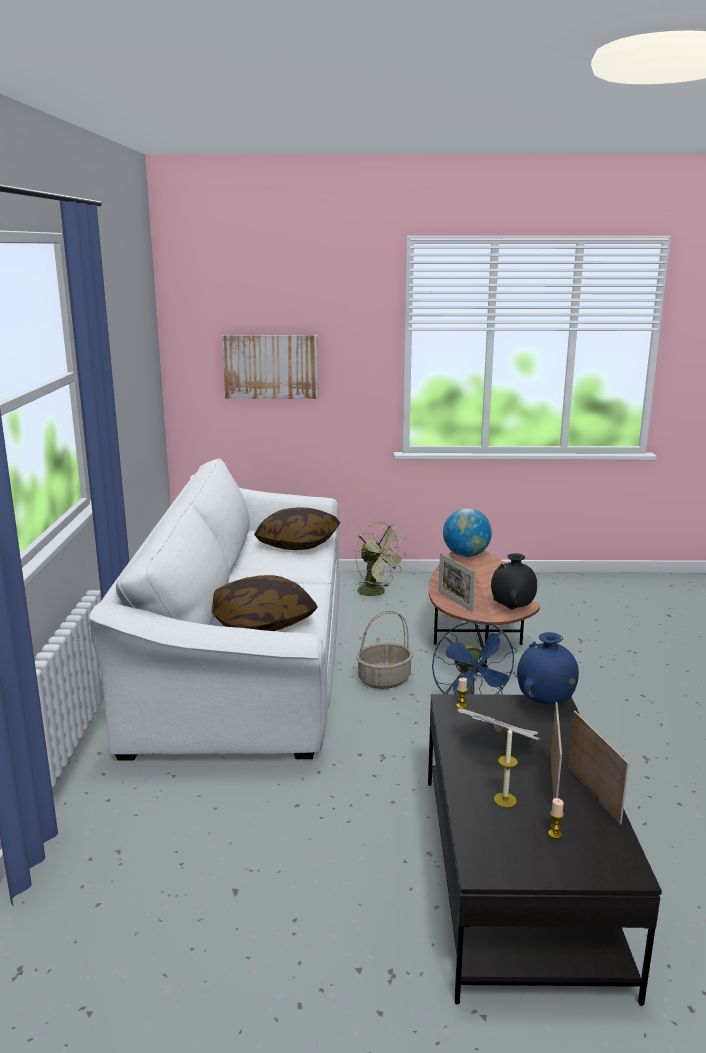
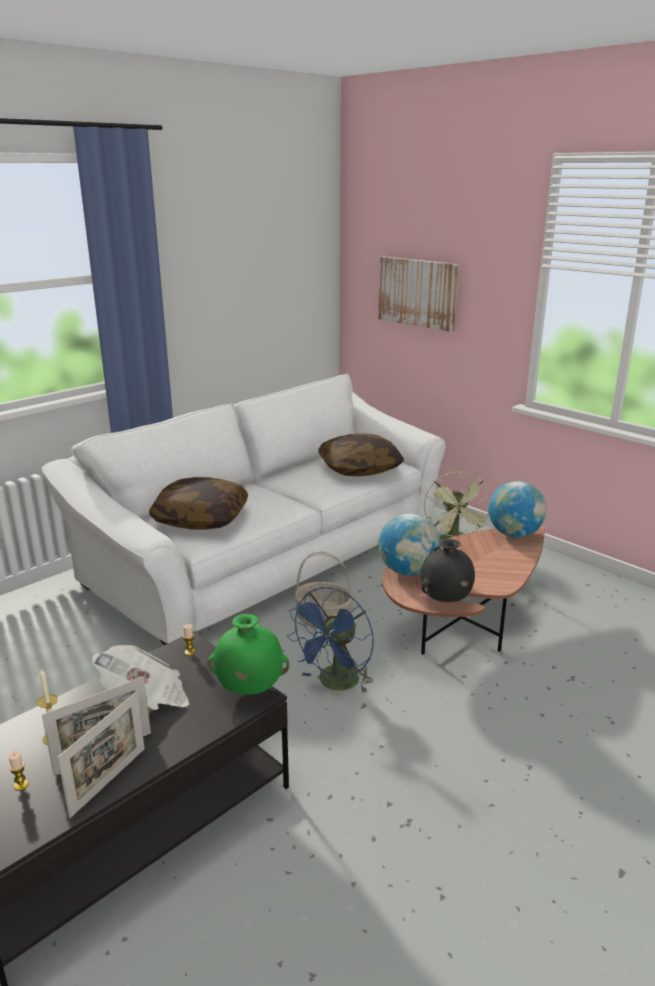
camera: 45 degrees right, 5 degrees up
picture frame [439,553,476,613] -> globe [378,513,441,576]
blue vase [517,632,579,704] -> green vase [207,614,289,695]

